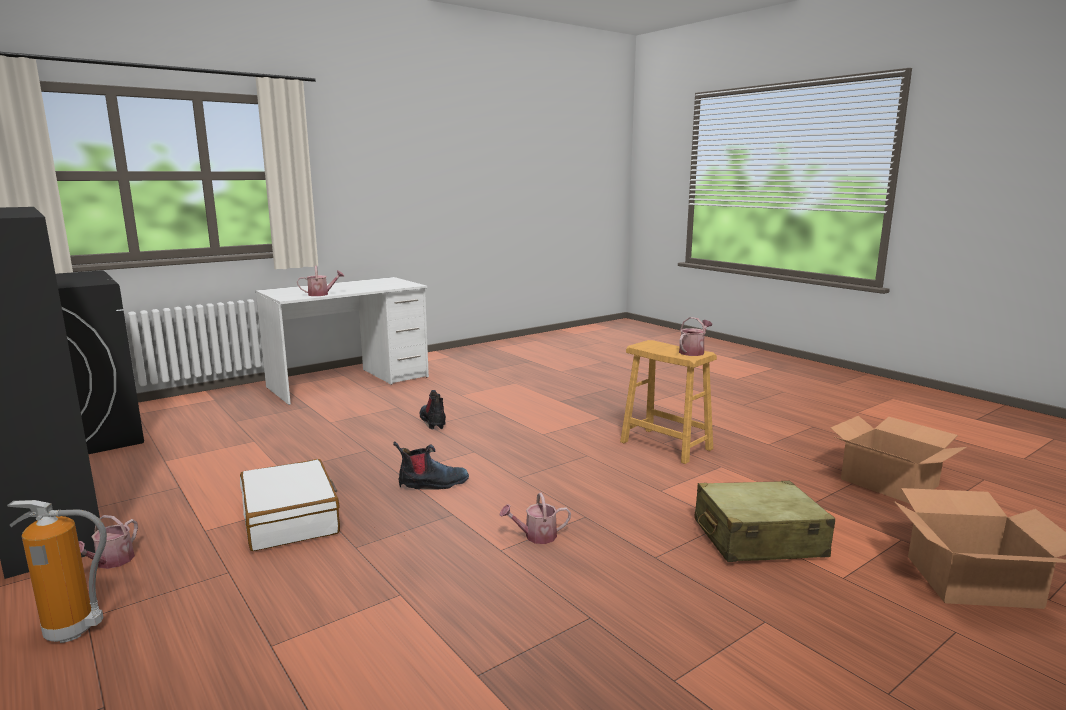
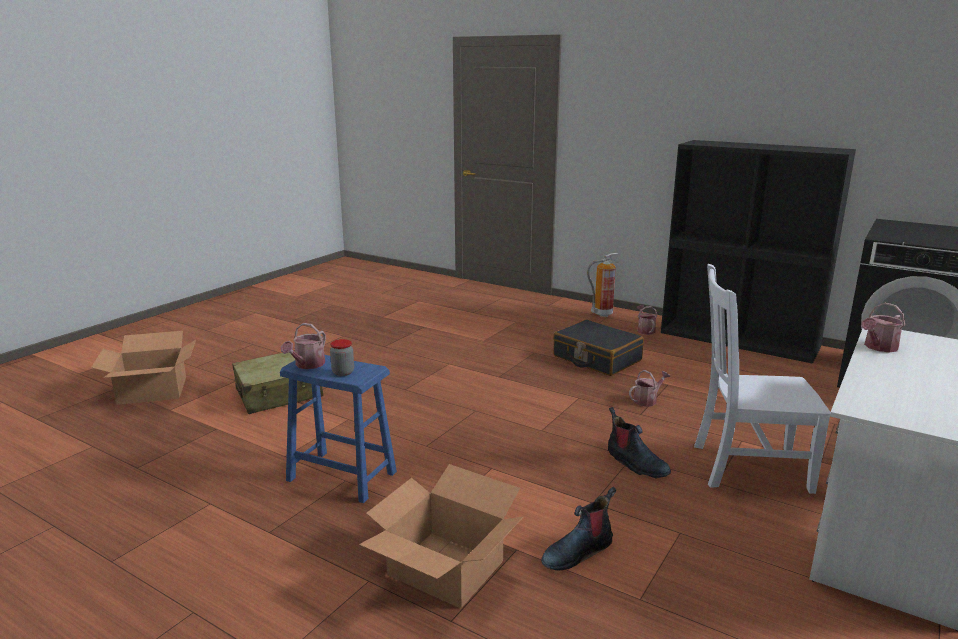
camera: 160 degrees right, 5 degrees up
white suitcase [240,459,340,551] -> black suitcase [553,319,644,376]
boot [393,441,469,490] -> boot moved to [541,487,616,571]
watering can [499,492,571,544] -> watering can moved to [629,370,670,407]
brown stool [620,340,717,464] -> blue stool [280,355,397,503]
cardboard box [831,416,967,504] -> cardboard box moved to [359,464,523,608]
none -> jar [330,339,354,376]
none -> white chair [694,264,830,494]

